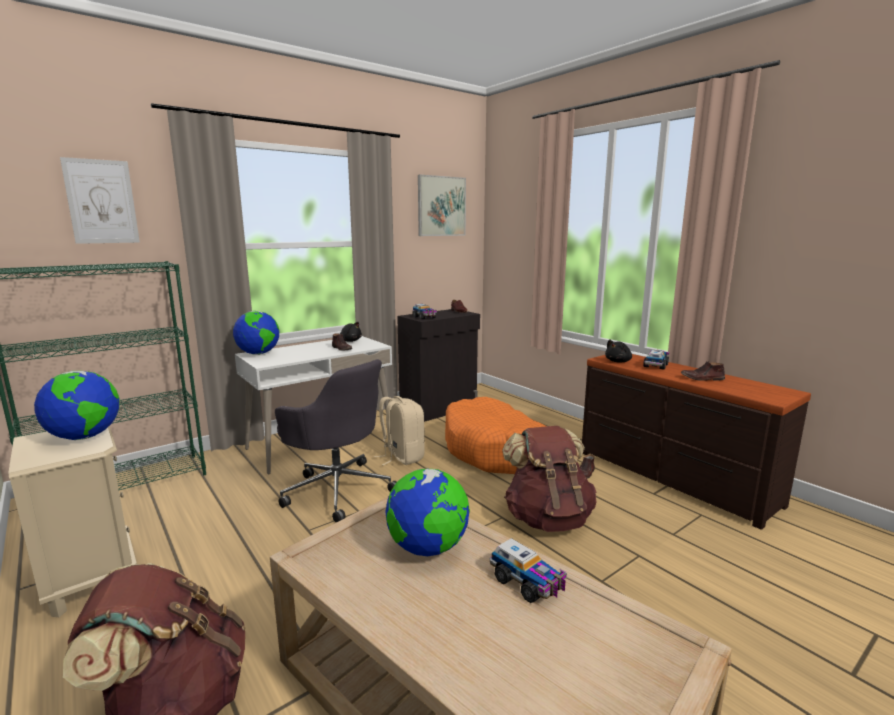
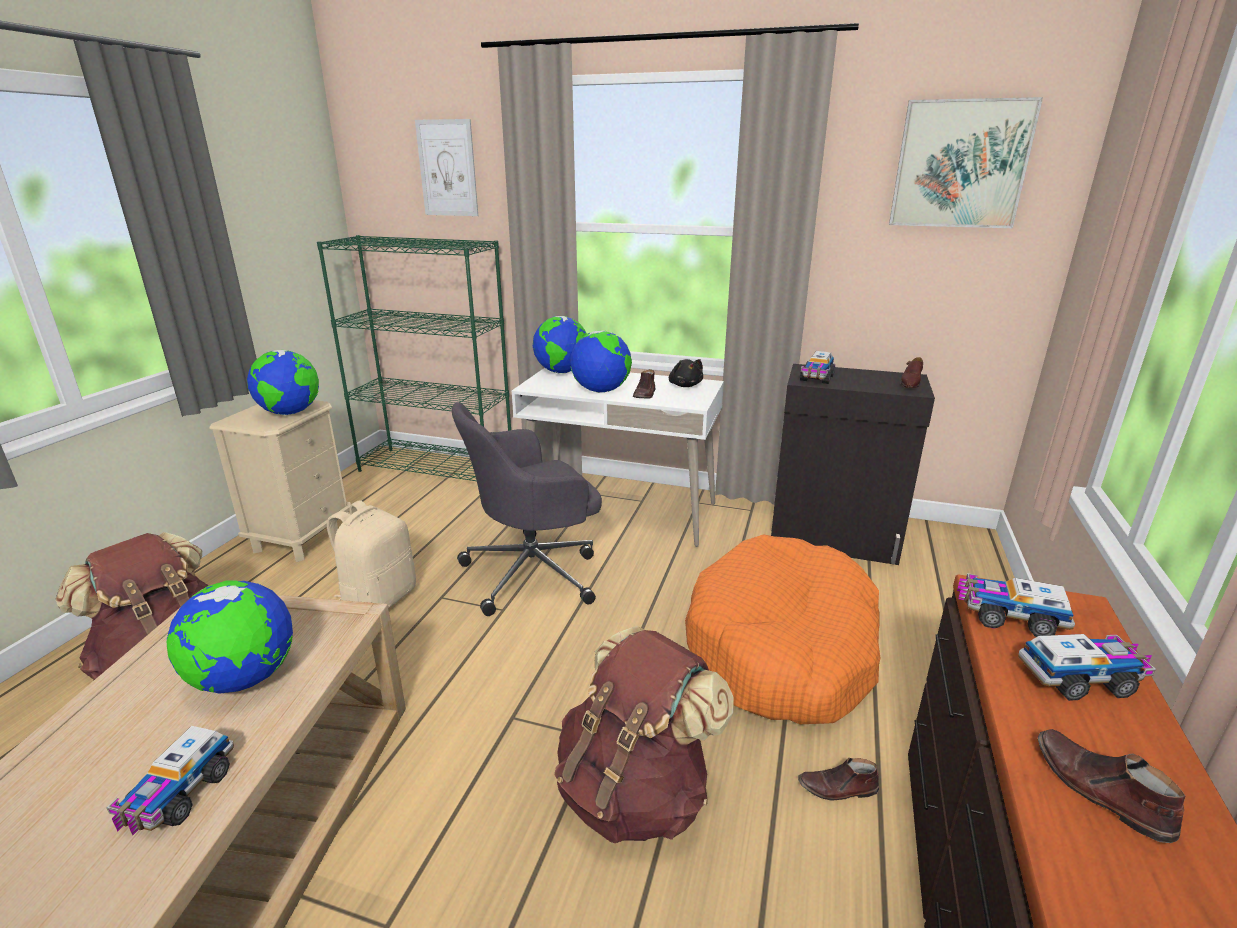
camera: 55 degrees right, 10 degrees up
grey office chair [275,359,397,523] -> grey office chair turned 60 degrees clockwise [452,402,602,616]
beige backpack [374,396,425,465] -> beige backpack moved to [327,500,416,609]
black plush toy [605,340,632,363] -> toy truck [957,573,1075,637]
none -> globe [570,330,632,393]

